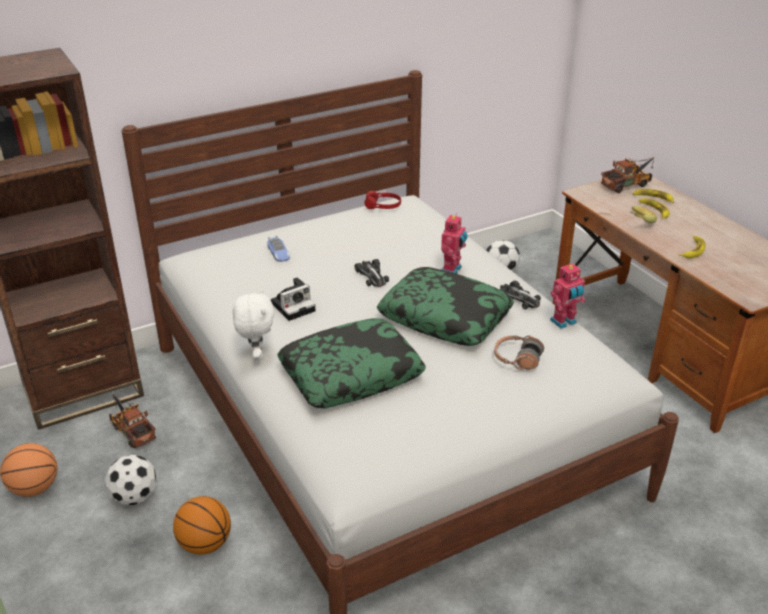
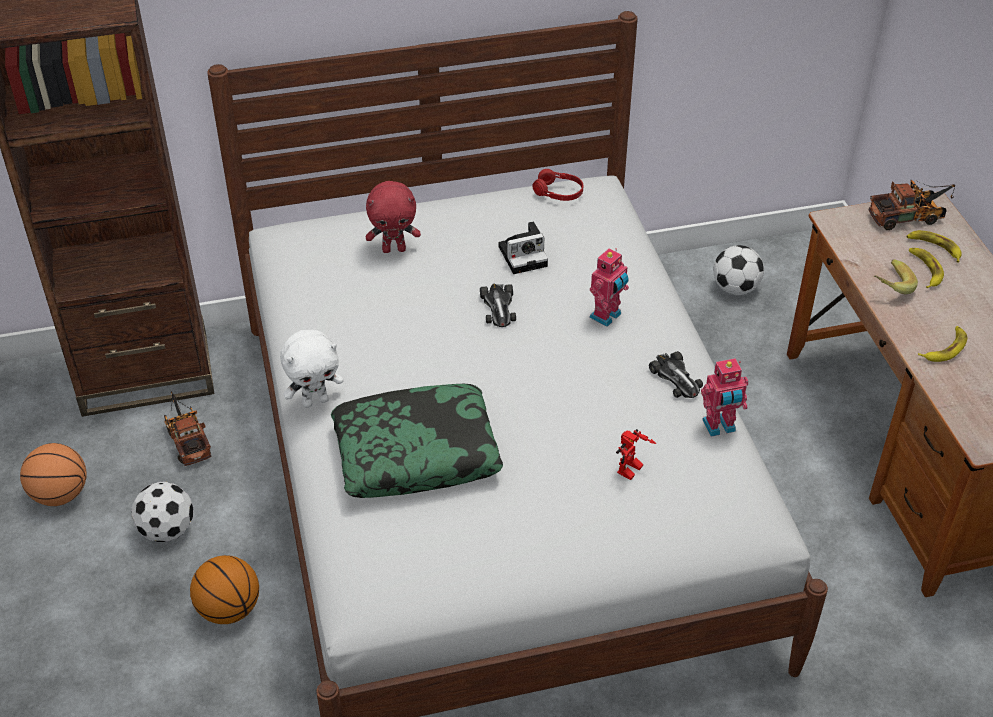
camera: 15 degrees right, 10 degrees up
white plush toy [233,289,274,361] -> white plush toy turned 60 degrees clockwise [280,330,343,408]
toy car [267,235,290,262] -> red plush toy [366,181,421,253]
camera [271,277,315,321] -> camera moved to [499,221,548,274]
pillow [377,267,514,346] -> none
headphones [494,335,544,370] -> toy robot [616,429,656,480]

